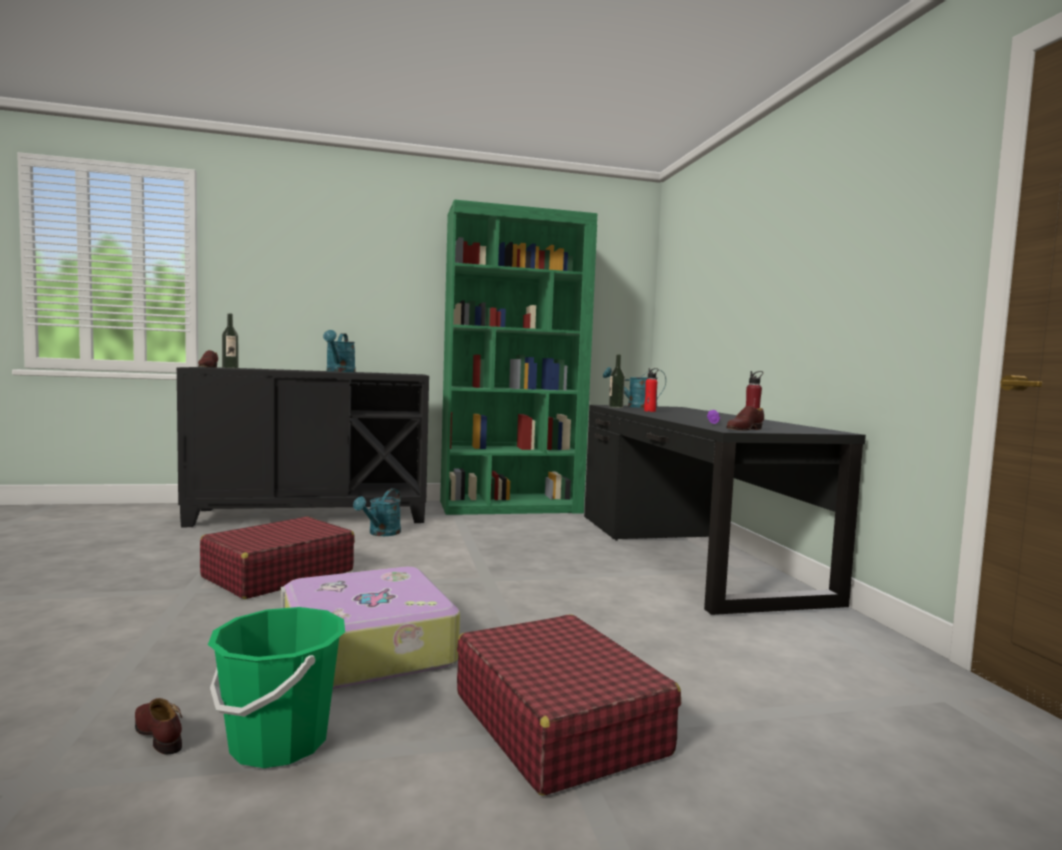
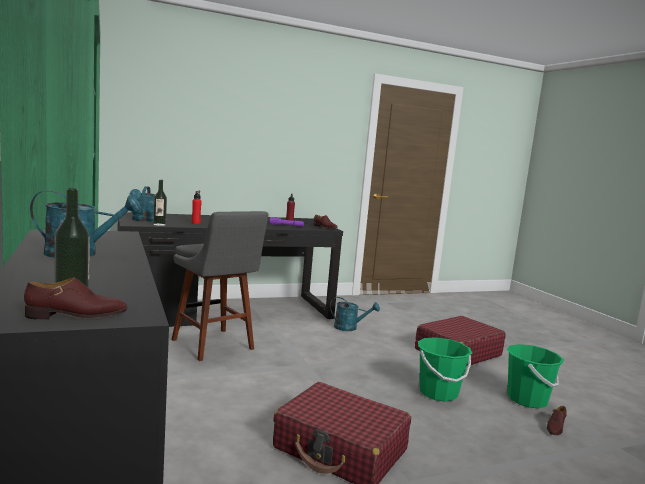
camera: 100 degrees left, 5 degrees up
suitcase [281,567,460,689] -> green bucket [418,337,472,401]
turquoise watering can [353,488,401,536] -> turquoise watering can moved to [330,297,380,331]
none -> grey stool [171,211,268,361]

